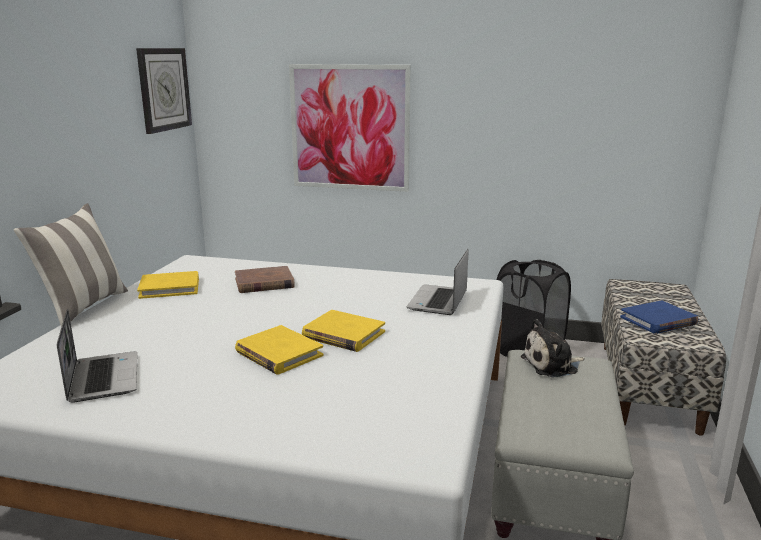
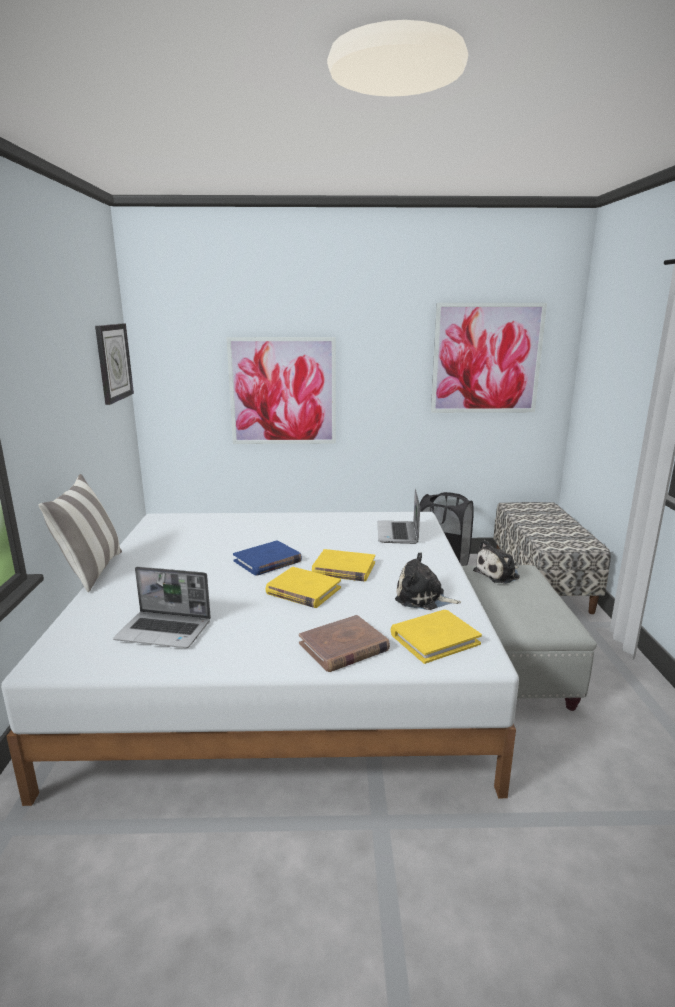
camera: 15 degrees left, 0 degrees up
laptop [57,309,138,403] -> laptop turned 135 degrees clockwise [113,567,211,648]
yellow book [137,271,199,299] -> yellow book moved to [391,610,482,664]
brown book [235,266,295,293] -> brown book moved to [299,615,390,672]
blue book [620,300,699,334] -> blue book moved to [233,540,302,576]
none -> plush toy [395,553,461,610]
none -> picture [431,303,547,413]

